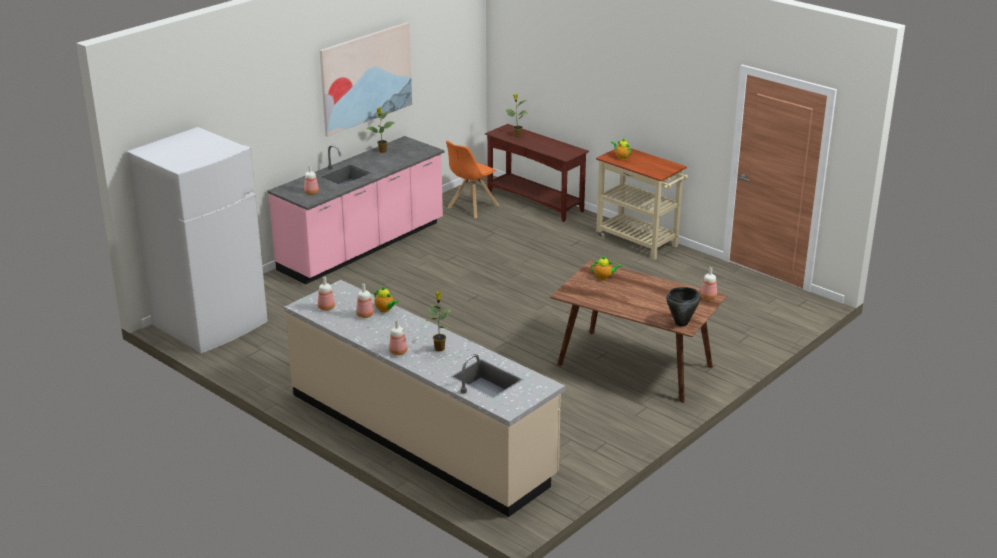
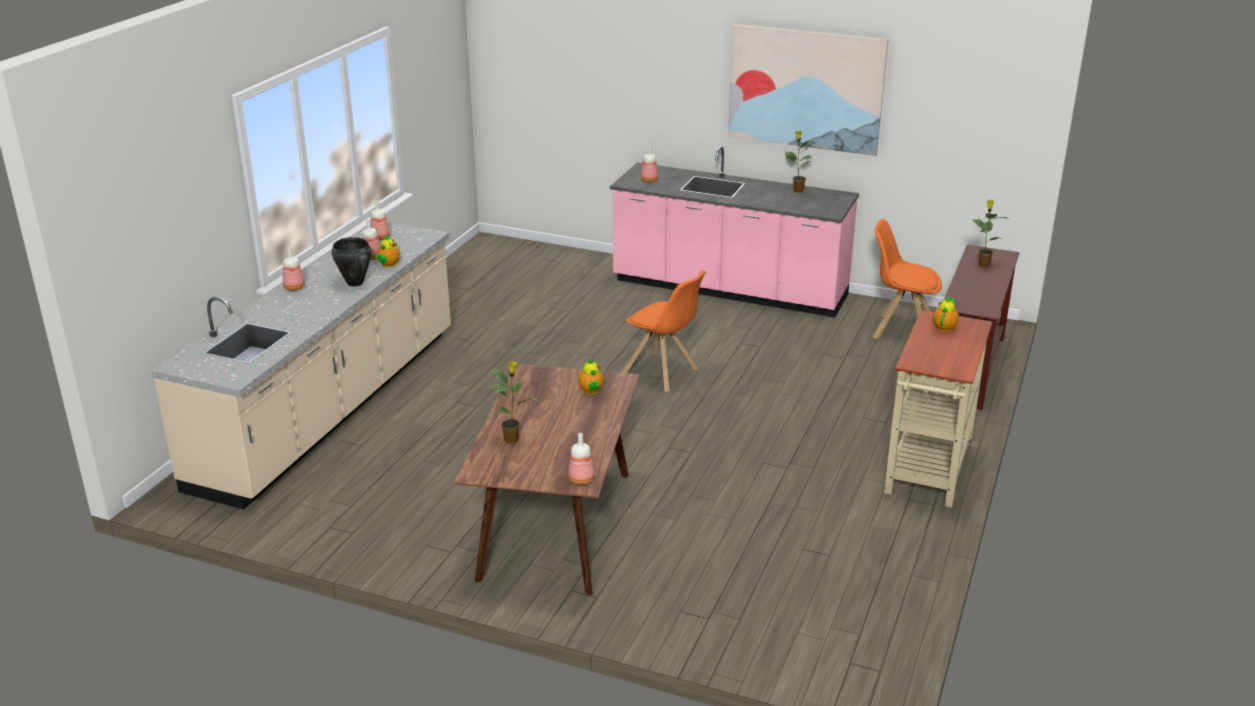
camera: 70 degrees right, 0 degrees up
white fridge [127,127,268,353] -> none
potted plant [426,291,451,351] -> potted plant moved to [485,361,538,444]
black cooking pot [666,287,700,327] -> black cooking pot moved to [331,237,372,286]
none -> orange chair [621,270,706,392]

